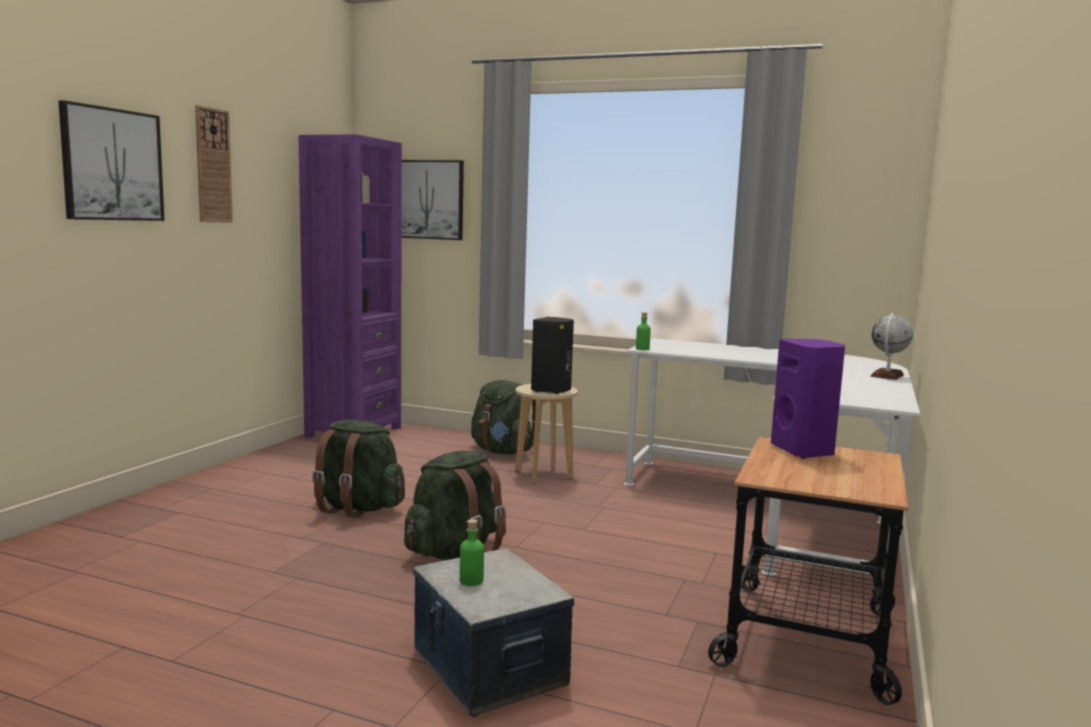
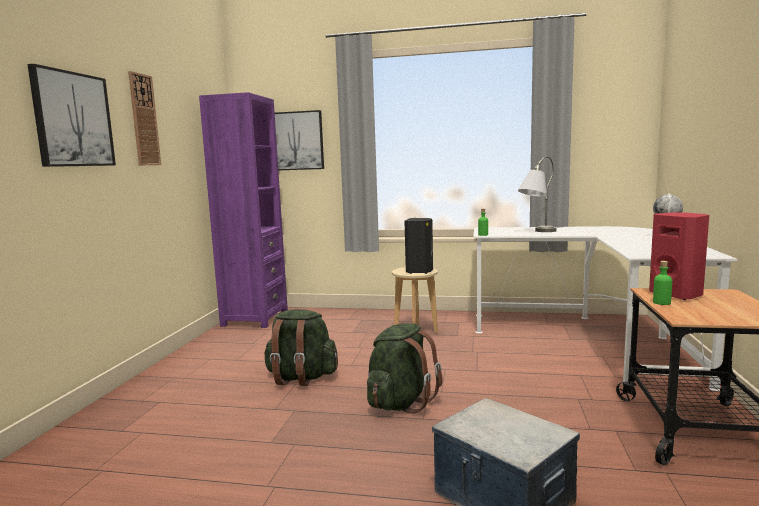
camera: 10 degrees left, 0 degrees up
green bottle [460,519,484,586] -> green bottle moved to [653,261,672,305]
green backpack [471,380,536,455] -> none
purple speaker [771,338,845,459] -> red speaker [649,212,709,300]
none -> grey table lamp [518,156,557,232]

